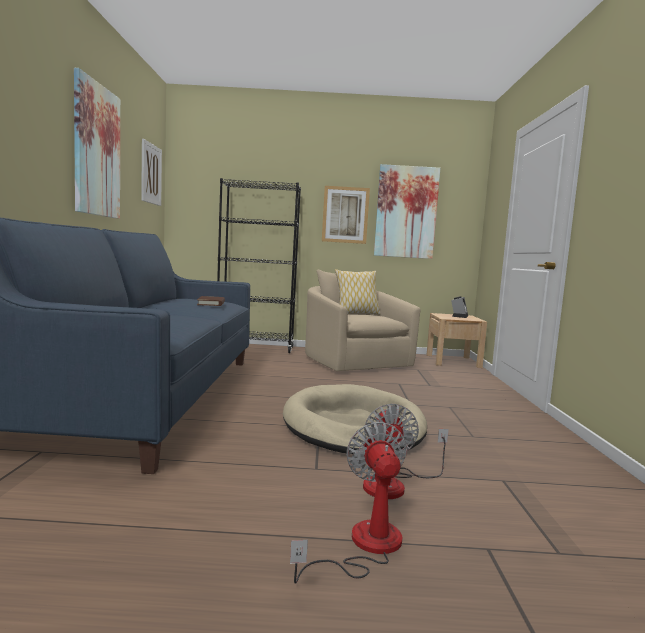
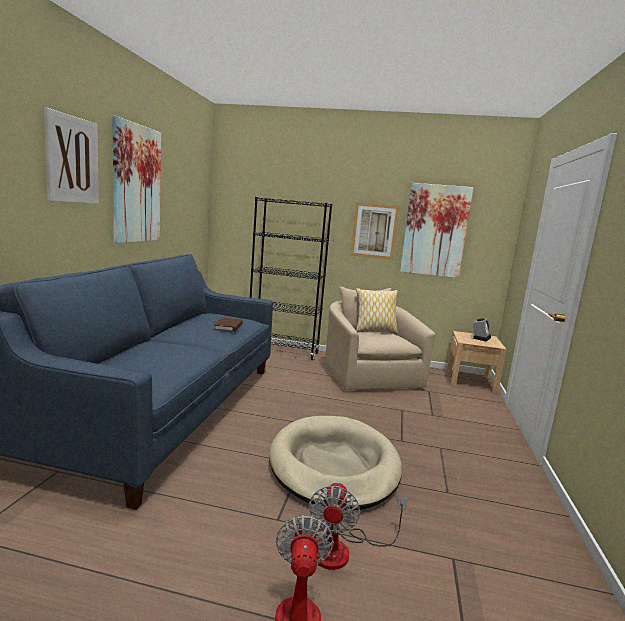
camera: 10 degrees right, 5 degrees up
picture [141,139,162,206] -> picture moved to [44,107,99,204]

